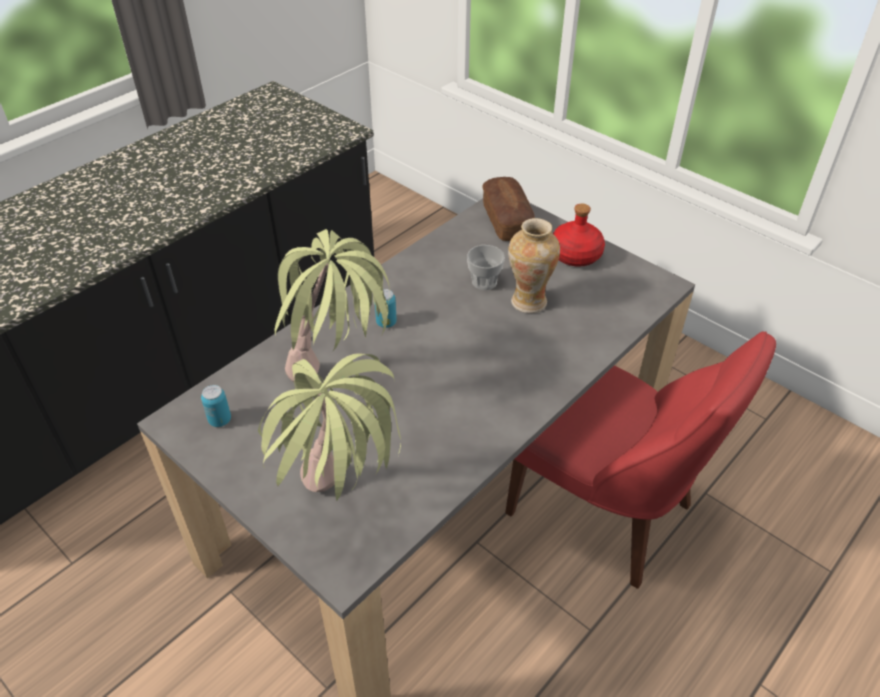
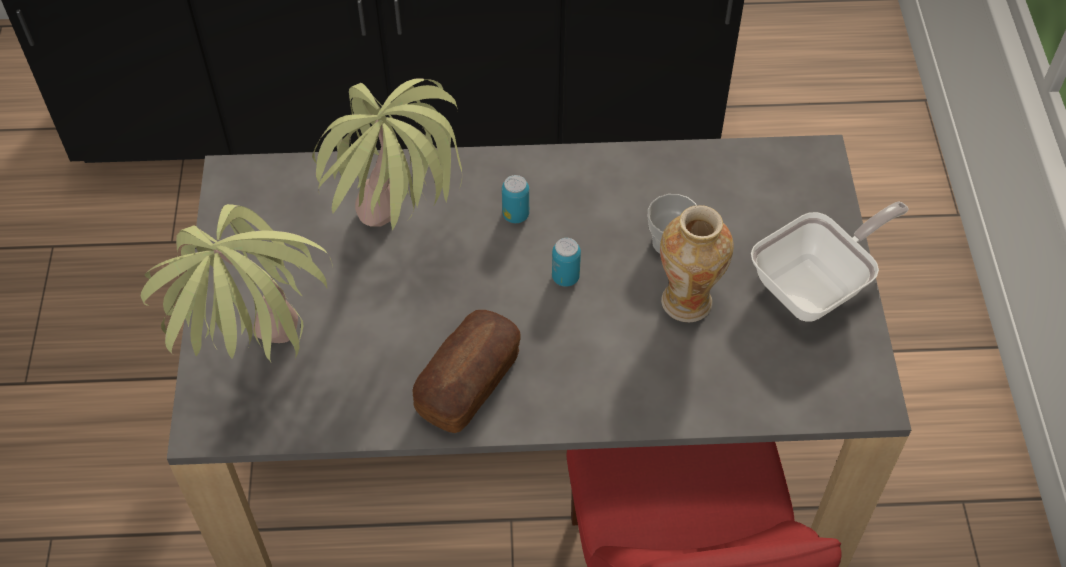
camera: 45 degrees right, 10 degrees up
can [201,385,231,427] -> can moved to [552,238,581,287]
bread [482,177,535,241] -> bread moved to [413,310,521,433]
red bottle [553,203,605,267] -> frying pan [751,201,909,322]

